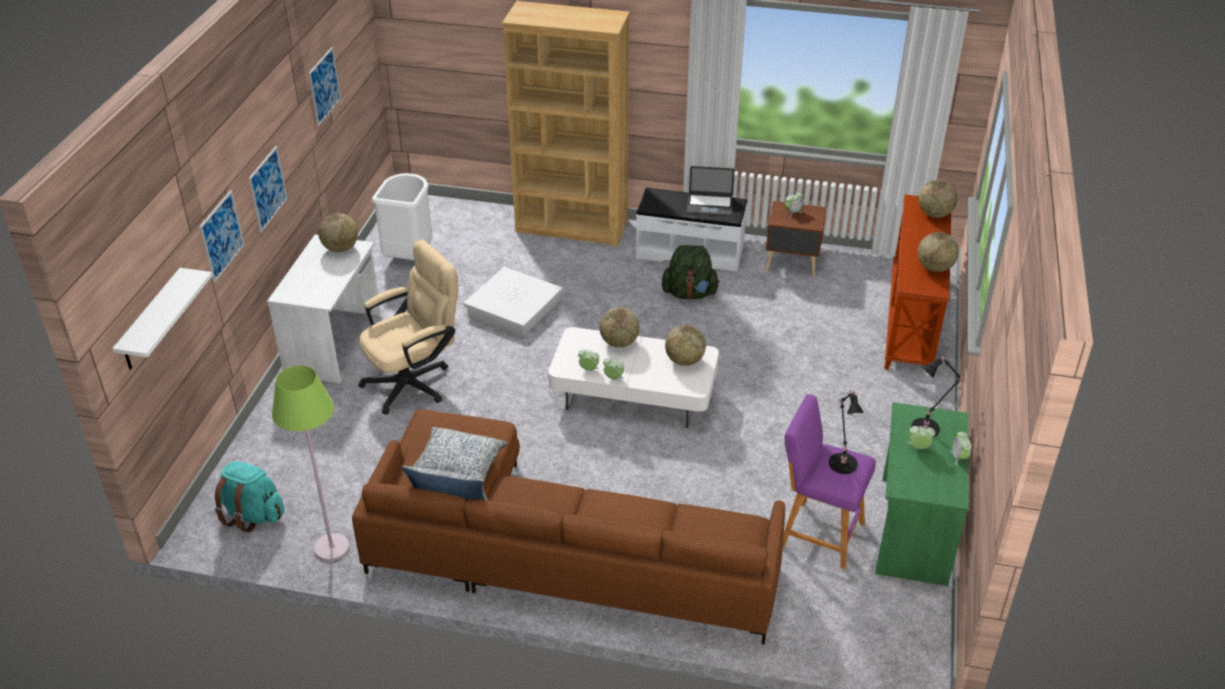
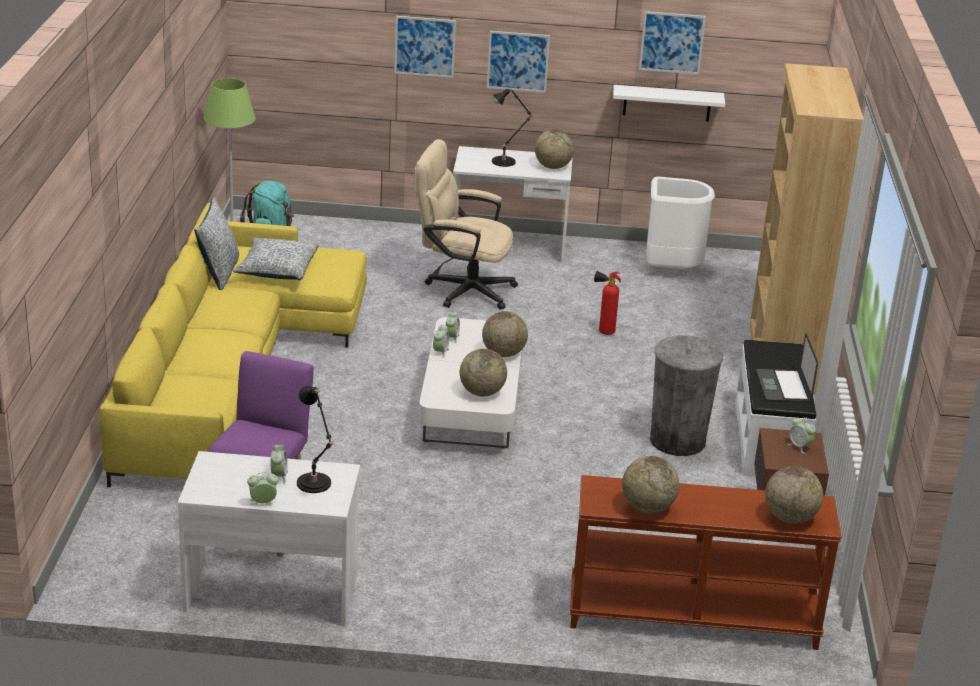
camera: 80 degrees right, 10 degrees down
white shelf [112,268,212,370] -> white shelf moved to [613,85,725,122]
brown sofa [352,409,785,645] -> yellow sofa [99,203,367,487]
beige office chair [358,240,459,414] -> beige office chair turned 150 degrees clockwise [415,139,518,310]
white storage box [464,267,563,336] -> fire extinguisher [594,271,621,335]
green backpack [662,245,720,300] -> grey trash can [650,335,723,456]
black table lamp [829,390,864,474] -> black table lamp moved to [492,88,533,167]
green desk [875,402,969,586] -> white desk [177,451,360,626]

